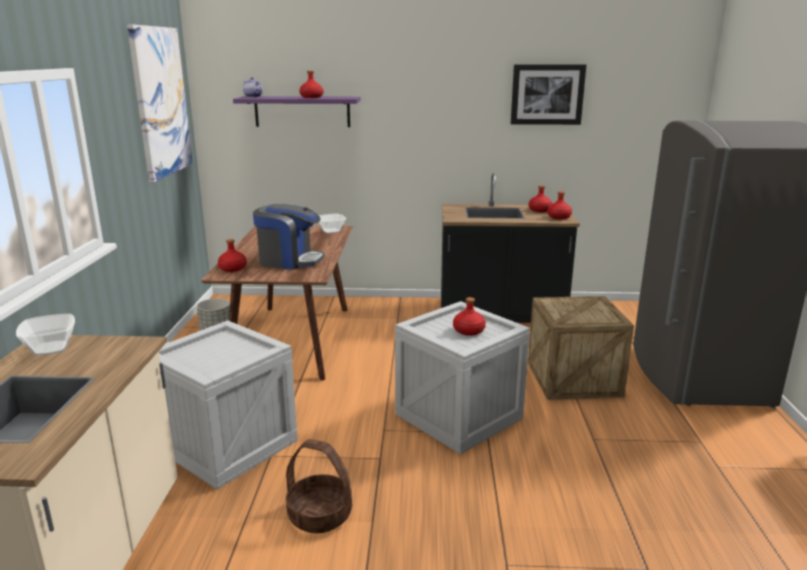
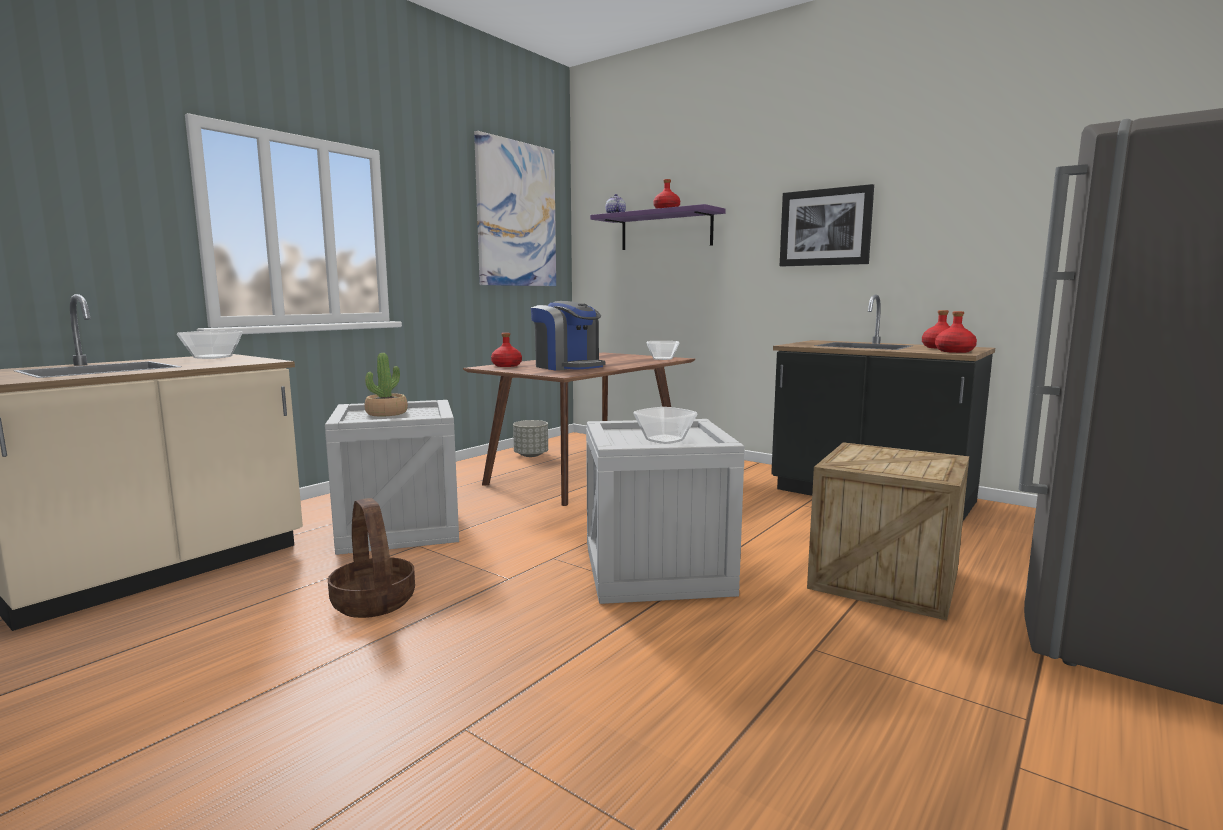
camera: 35 degrees right, 10 degrees down
red bottle [453,297,486,336] -> bowl [633,407,697,444]
picture [511,64,586,125] -> picture moved to [780,184,874,266]
none -> potted plant [365,353,408,417]

